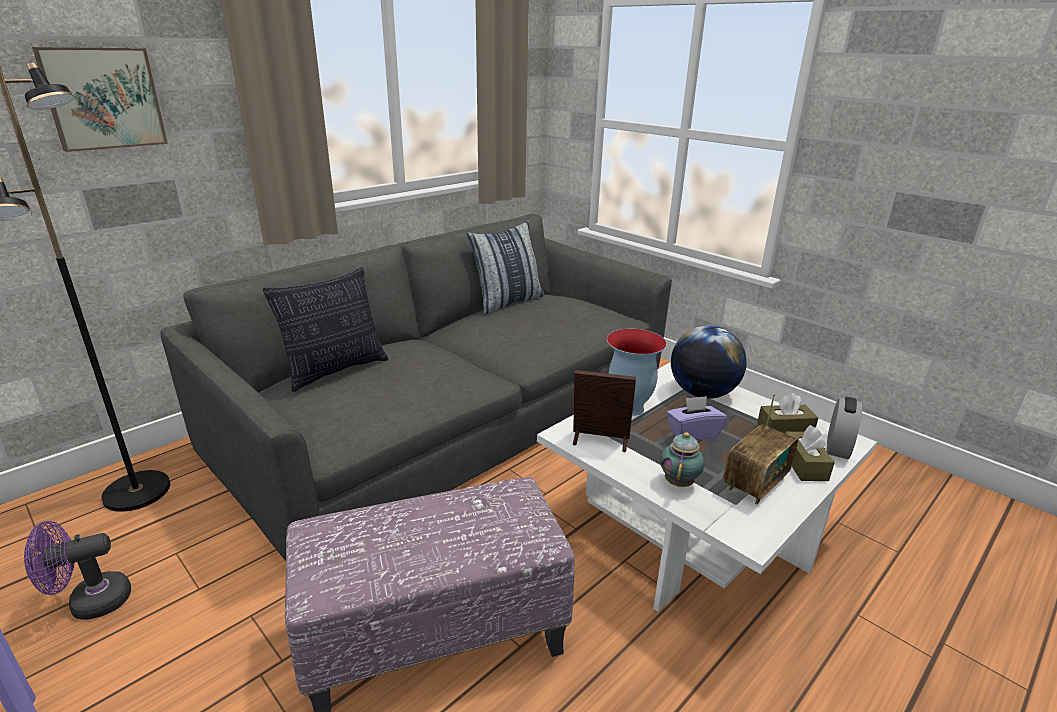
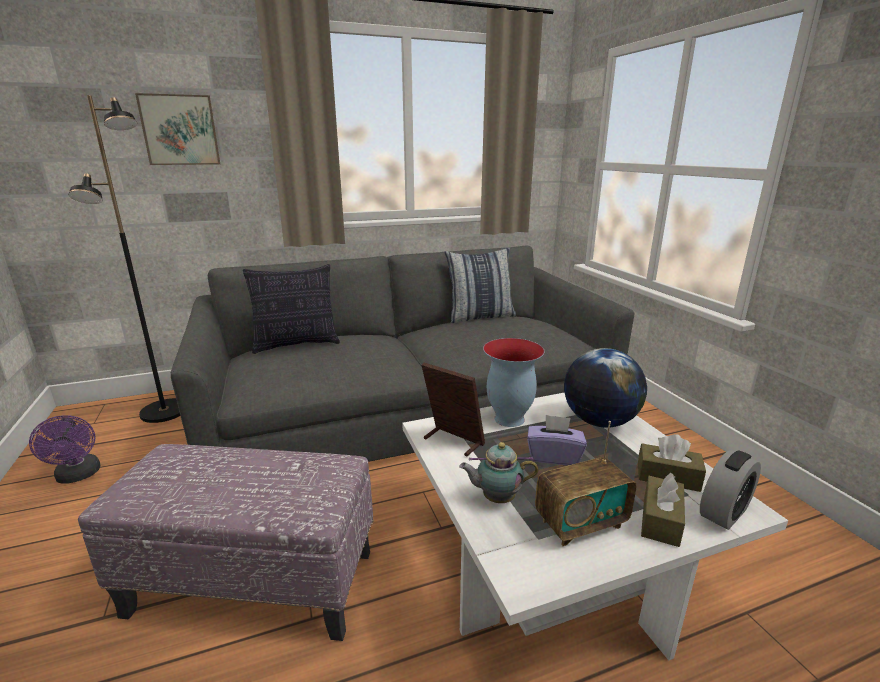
camera: 25 degrees right, 5 degrees down
purple fan [24,521,131,620] -> purple fan turned 120 degrees counterclockwise [29,415,100,484]
teapot [660,431,704,487] -> teapot turned 135 degrees counterclockwise [459,442,538,503]

